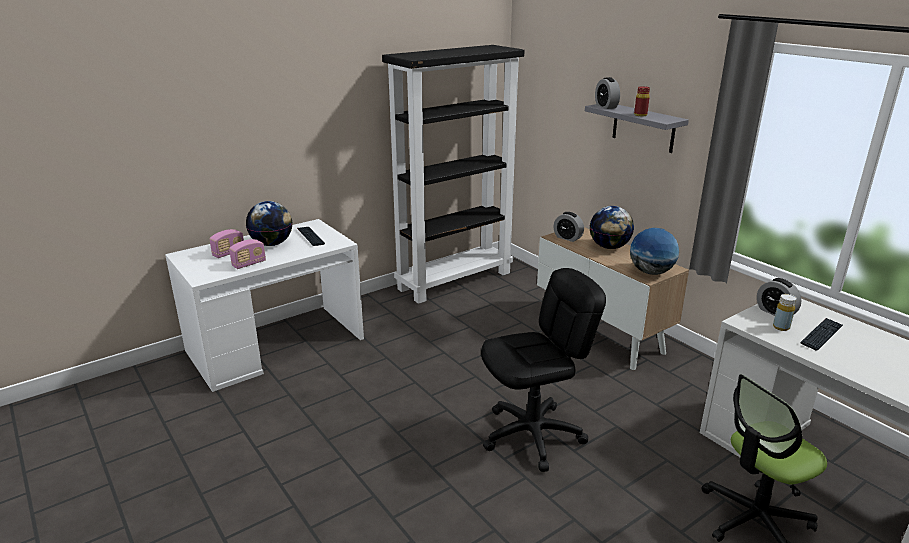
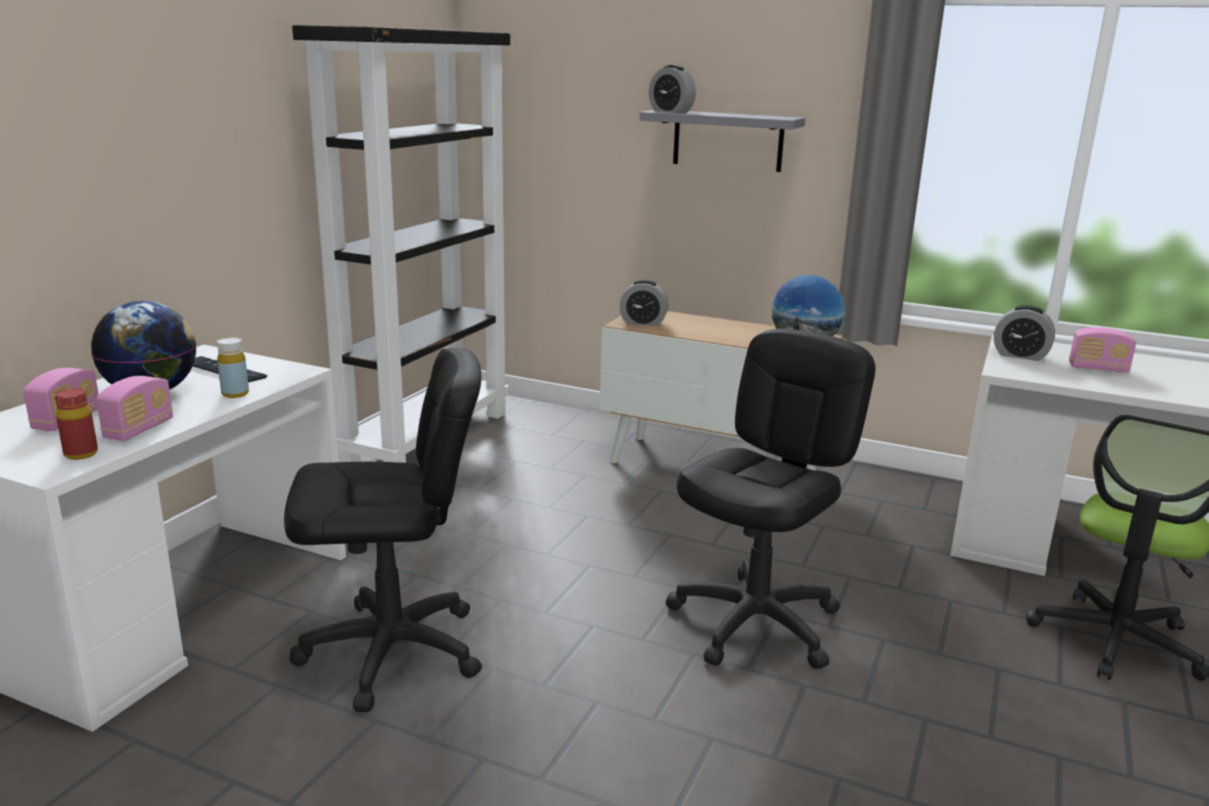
camera: 30 degrees left, 5 degrees down
globe [590,206,634,249] -> none
red bottle [634,86,650,116] -> red bottle moved to [54,388,98,460]
yellow bottle [773,294,797,331] -> yellow bottle moved to [217,337,249,398]
keyboard [800,318,843,351] -> radio [1069,327,1136,373]
none -> black office chair [284,348,482,712]

